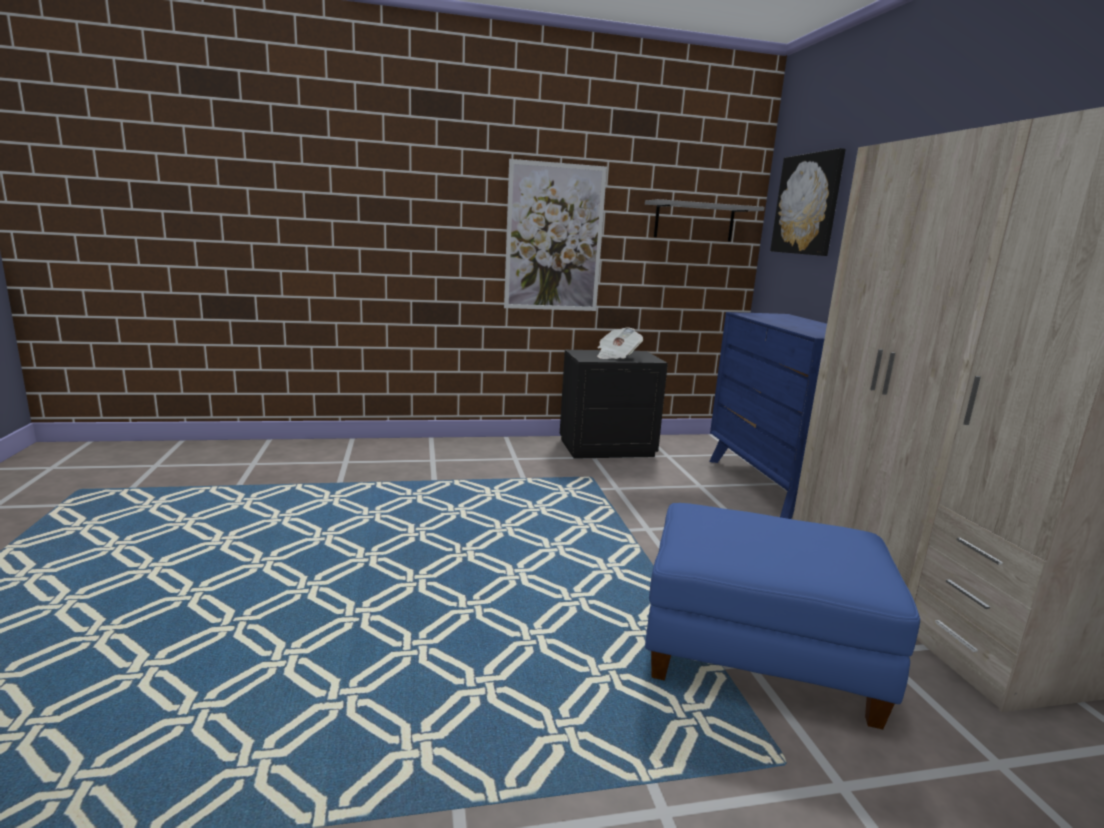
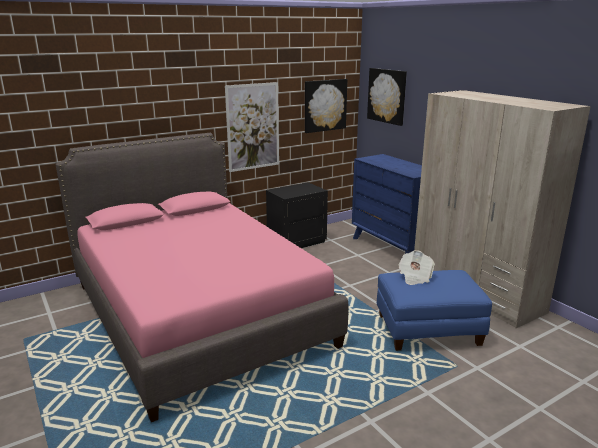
camera: 20 degrees left, 5 degrees up
newspaper [597,328,643,359] -> newspaper moved to [398,250,435,285]
grey shelf [645,199,764,241] -> picture [305,79,347,133]
none -> pink bed [56,133,348,422]

